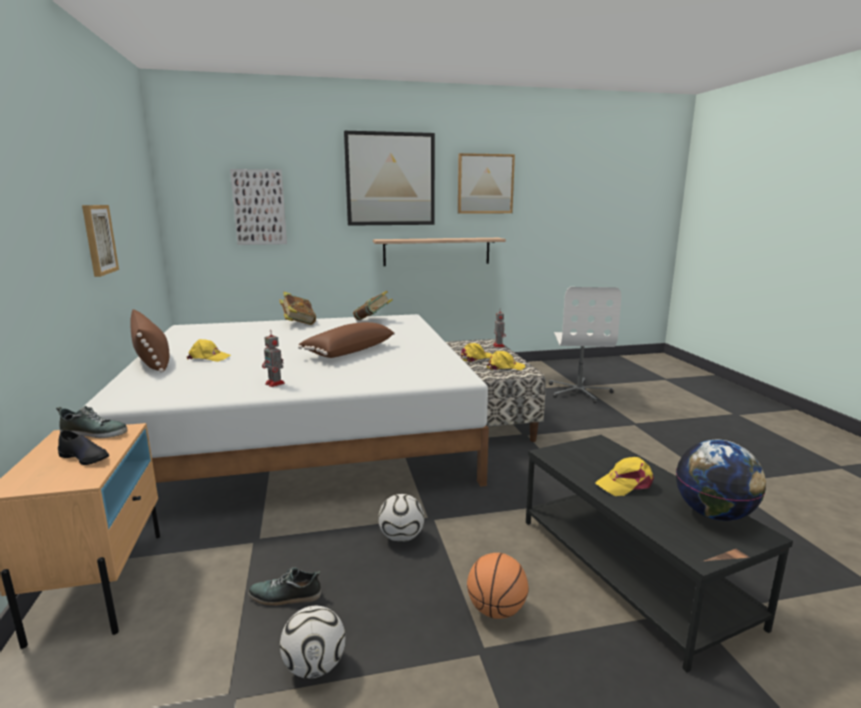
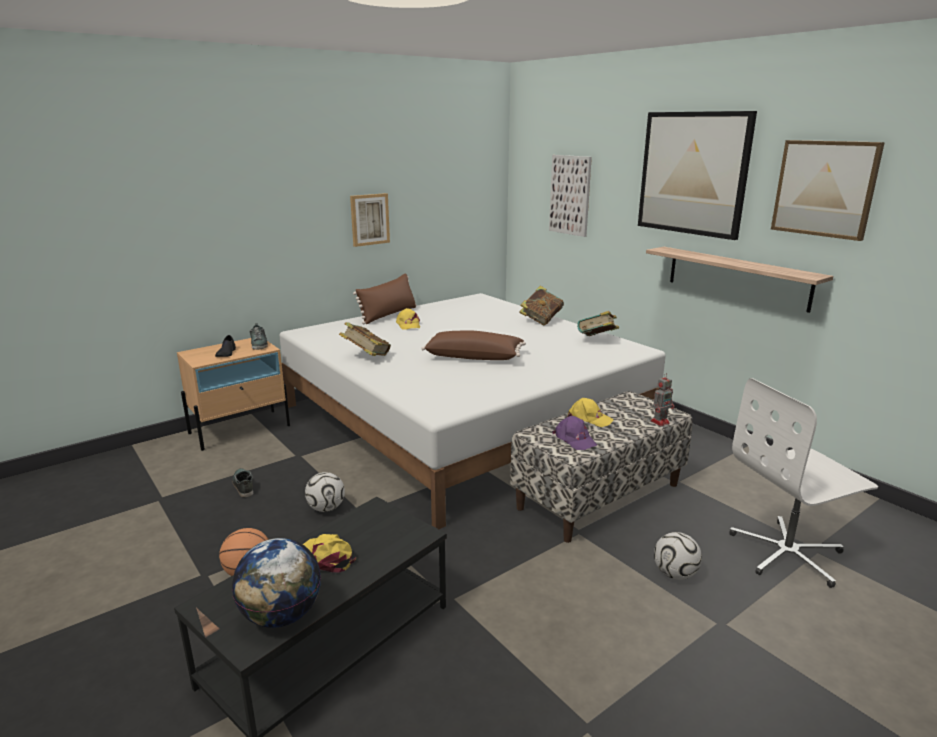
camera: 65 degrees right, 5 degrees up
toy robot [262,331,285,387] -> book [339,322,391,356]
football [280,606,345,679] -> football moved to [654,532,702,580]
yellow cap [487,351,525,370] -> purple cap [552,416,597,450]

